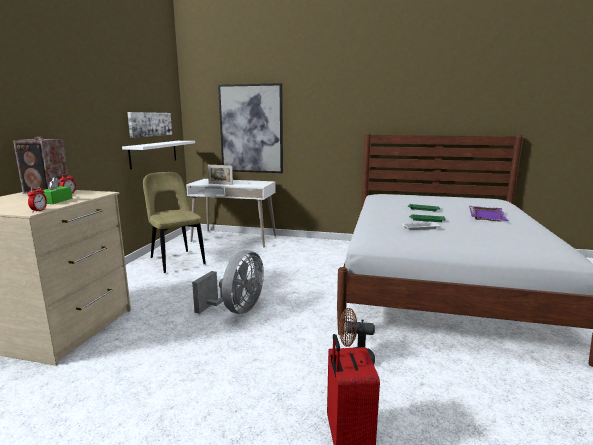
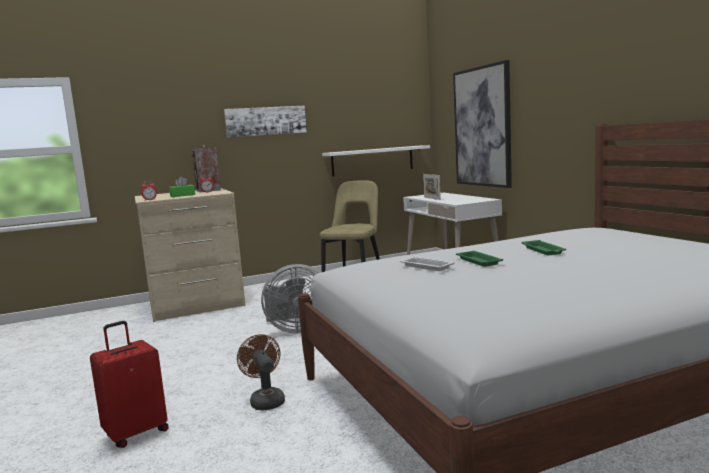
camera: 55 degrees right, 5 degrees down
picture [127,112,172,138] -> picture moved to [224,106,307,137]
purple tray [469,206,508,222] -> none

